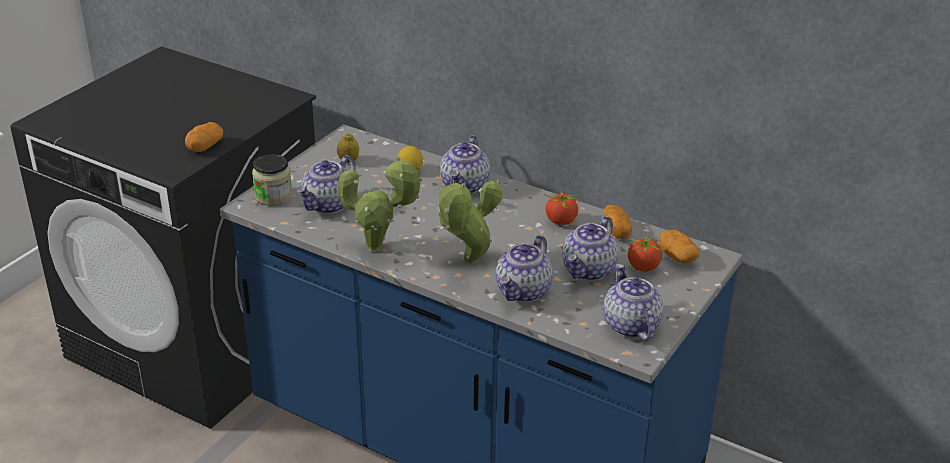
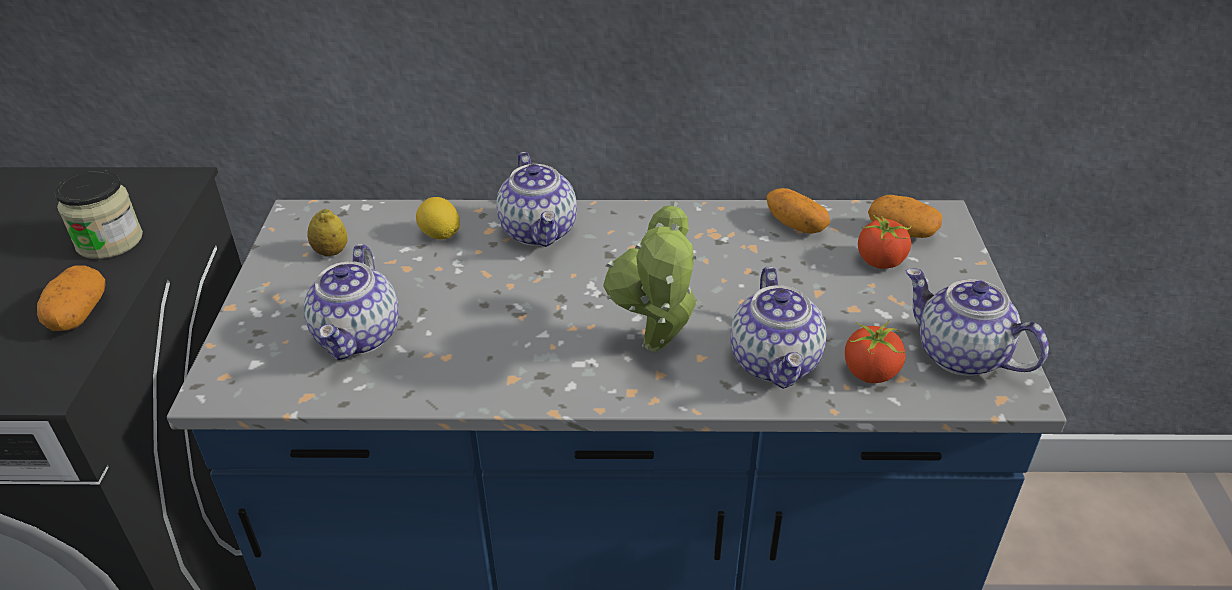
camera: 30 degrees left, 5 degrees up
jar [252,154,293,206] -> jar moved to [54,170,143,259]
potted plant [337,157,423,253] -> none
tomato [544,192,580,225] -> tomato moved to [845,320,905,383]
teapot [562,216,618,281] -> none

